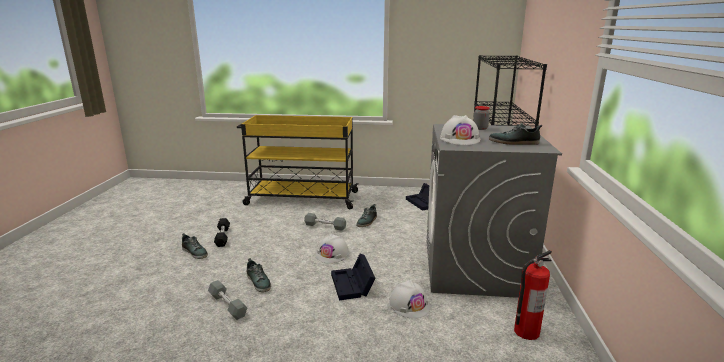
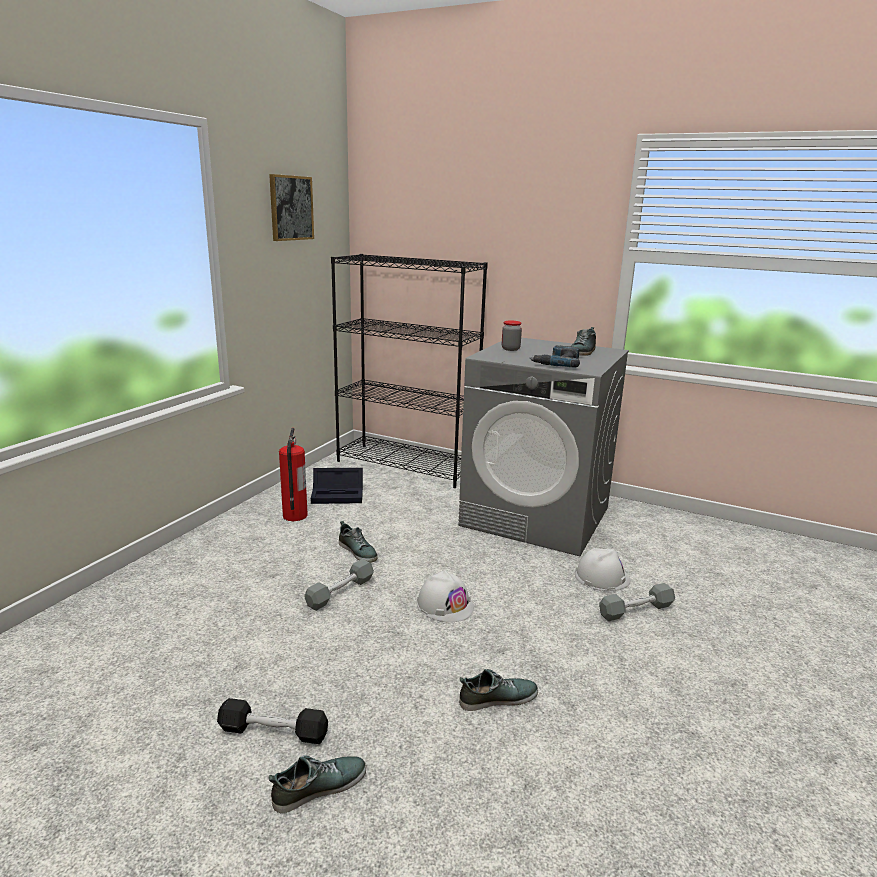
camera: 70 degrees left, 0 degrees up
grey dumbbell [208,280,247,320] -> grey dumbbell moved to [599,583,675,621]
yellow cart [237,115,359,210] -> none
black storage box [331,254,375,301] -> none
white hard hat [440,115,481,145] -> power drill [529,345,580,368]
fire extinguisher [514,250,552,340] -> fire extinguisher moved to [279,428,308,521]
none -> picture [269,174,314,241]

